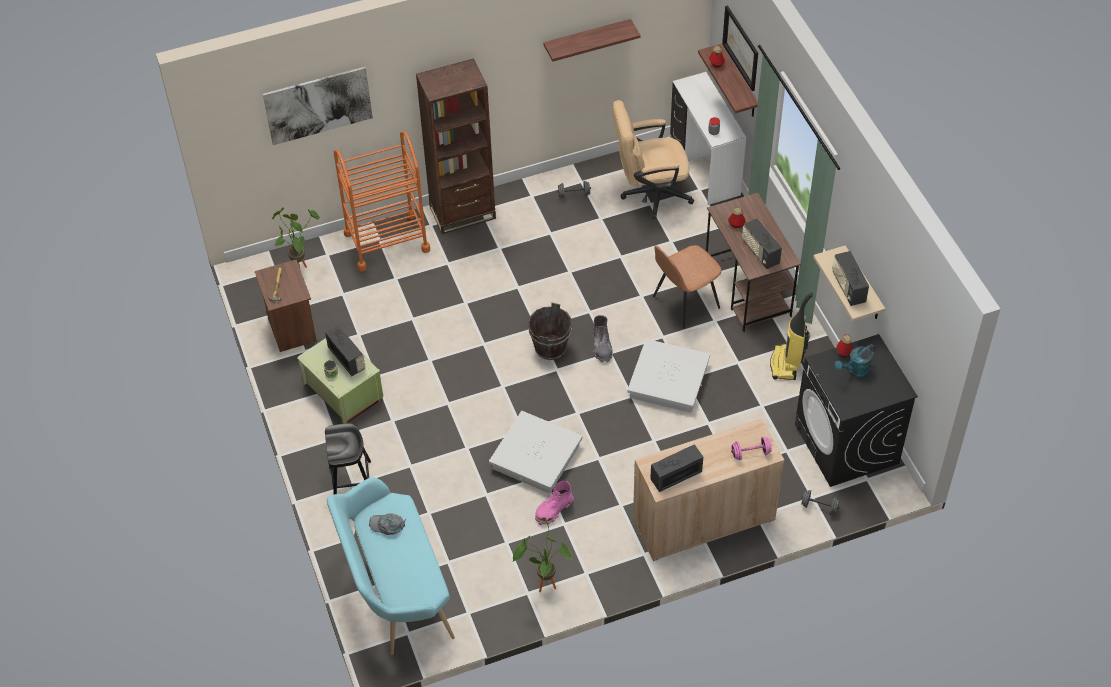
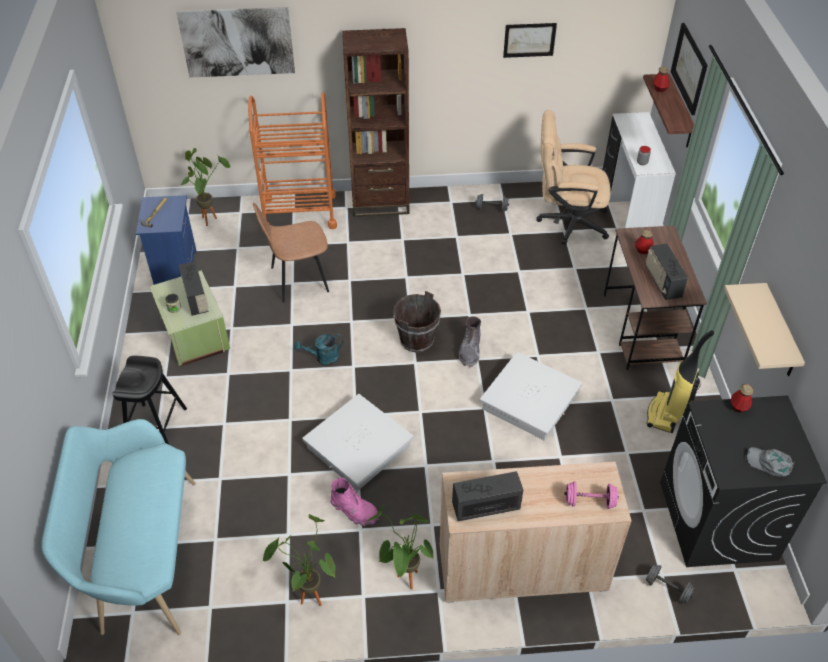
camera: 15 degrees right, 5 degrees down
brown nightstand [255,260,317,352] -> blue nightstand [136,195,197,285]
grey cap [369,513,406,535] -> grey cap moved to [745,447,795,476]
pink boot [535,481,574,525] -> pink boot turned 120 degrees counterclockwise [330,478,379,526]
shelf [543,19,640,62] -> picture [503,23,557,58]
brown chair [653,245,722,329] -> brown chair moved to [253,202,329,303]
radio [832,251,869,306] -> none
turquoise watering can [834,344,876,378] -> turquoise watering can moved to [294,334,344,365]
none -> potted plant [365,504,434,590]

